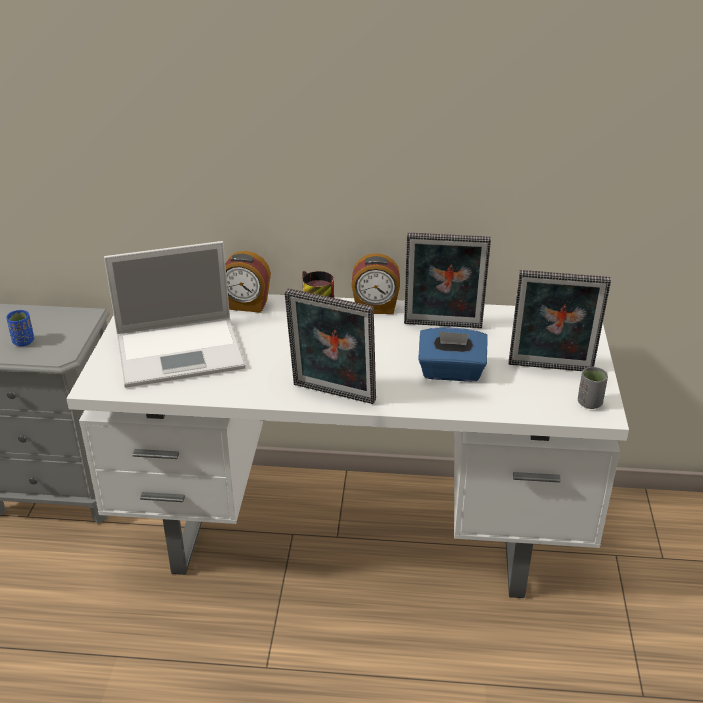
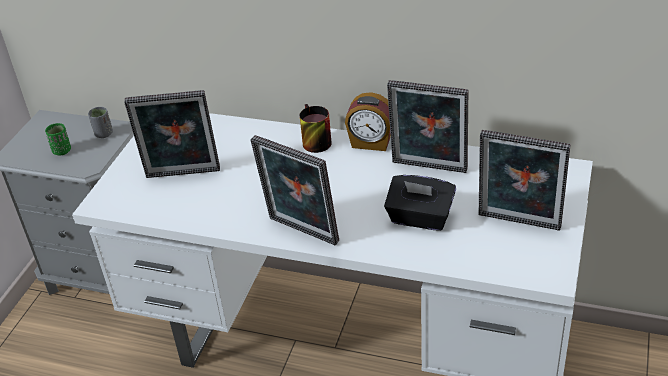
camera: 15 degrees right, 5 degrees up
blue cup [6,310,34,346] -> green cup [45,123,71,155]
laptop [104,241,246,388] -> picture frame [124,90,220,178]
alarm clock [225,251,271,313] -> none
blue tissue box [418,328,488,382] -> black tissue box [384,175,456,231]
grey cup [578,367,608,409] -> grey cup moved to [88,107,113,138]

